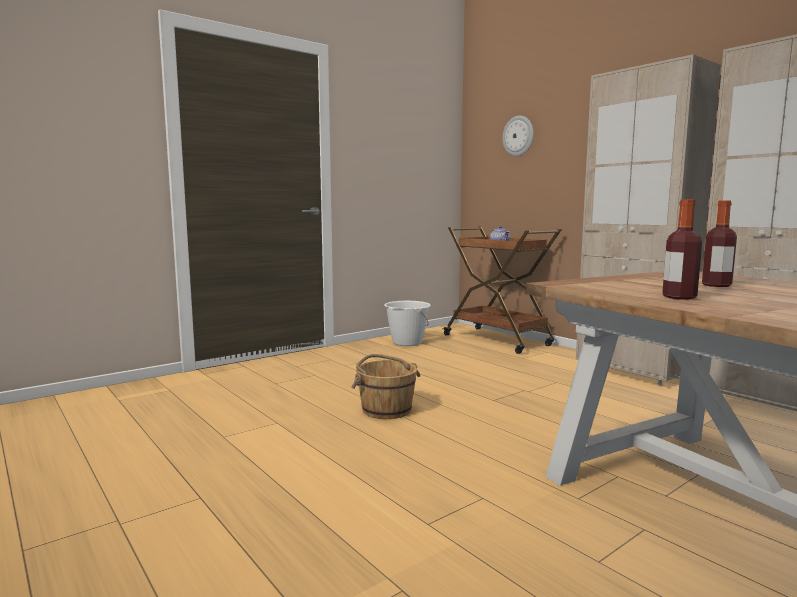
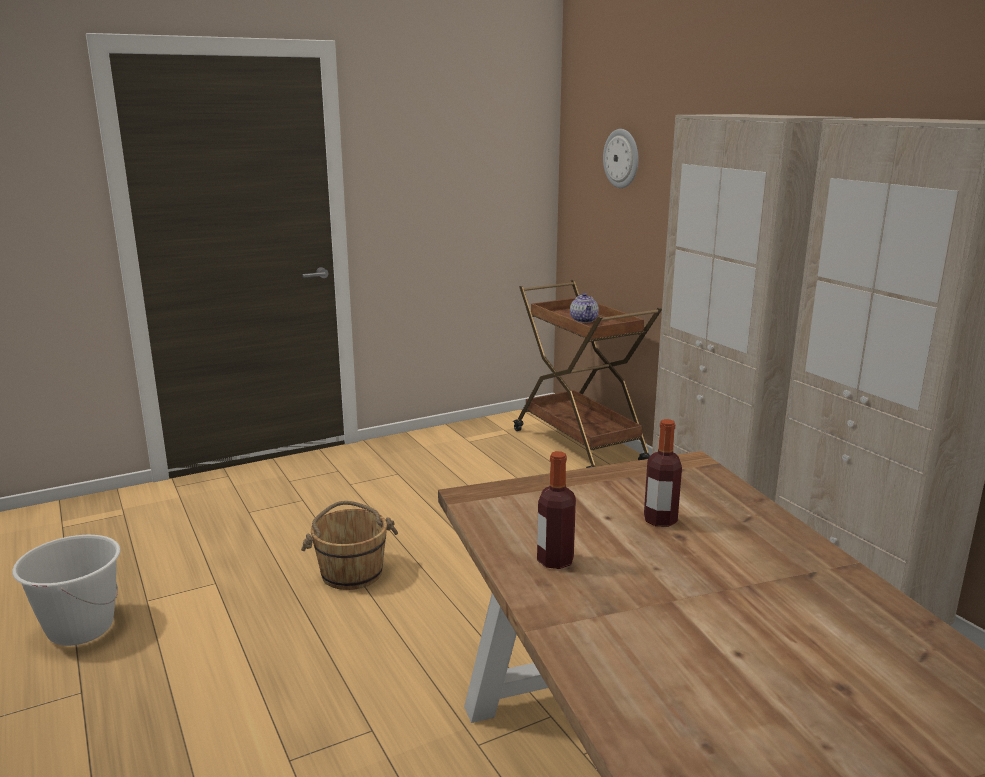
camera: 10 degrees right, 10 degrees up
white bucket [384,301,431,346] -> white bucket moved to [12,535,121,646]

